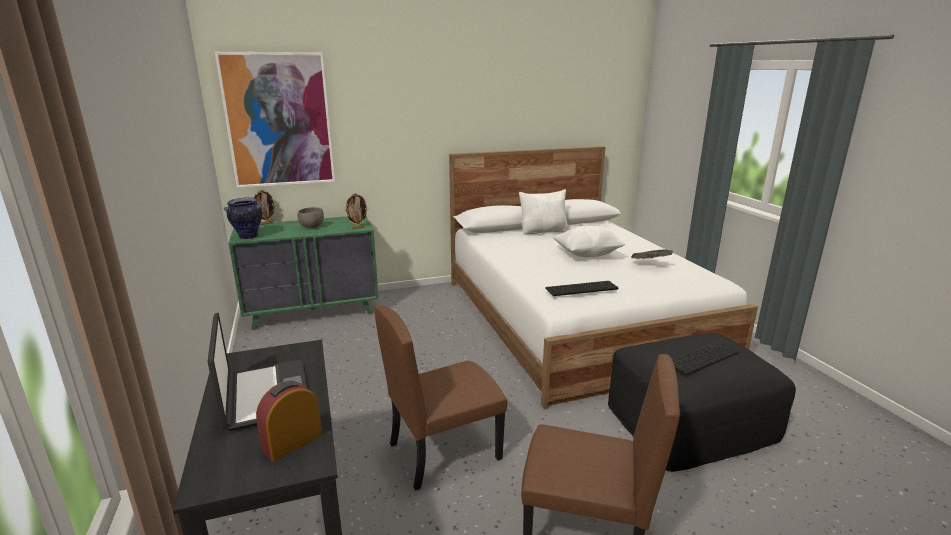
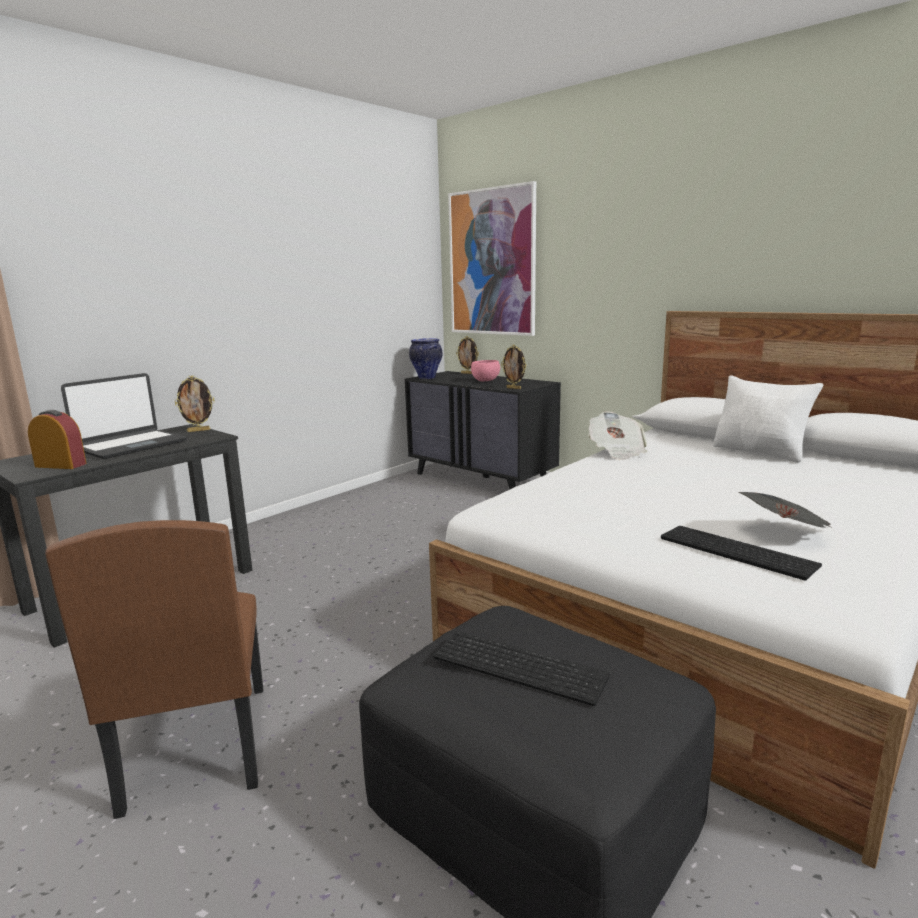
camera: 60 degrees right, 5 degrees down
green dresser [228,216,379,330] -> black dresser [405,371,561,489]
grey bowl [297,207,324,228] -> pink bowl [471,360,500,381]
brown chair [374,305,507,491] -> none
keyboard [545,281,618,296] -> keyboard moved to [661,526,822,580]
white pillow [553,226,625,257] -> none
none -> picture frame [175,376,215,432]
none -> newspaper [588,412,647,460]

